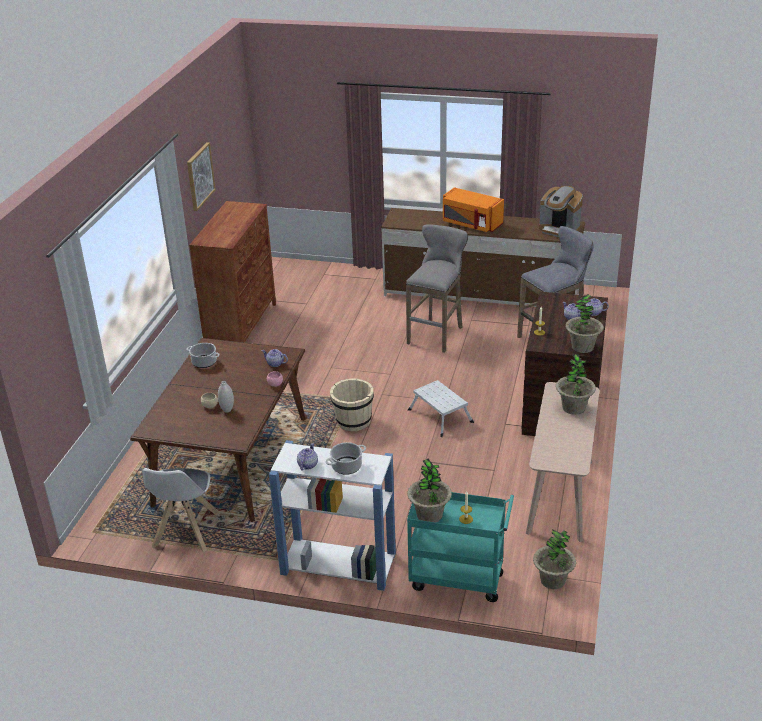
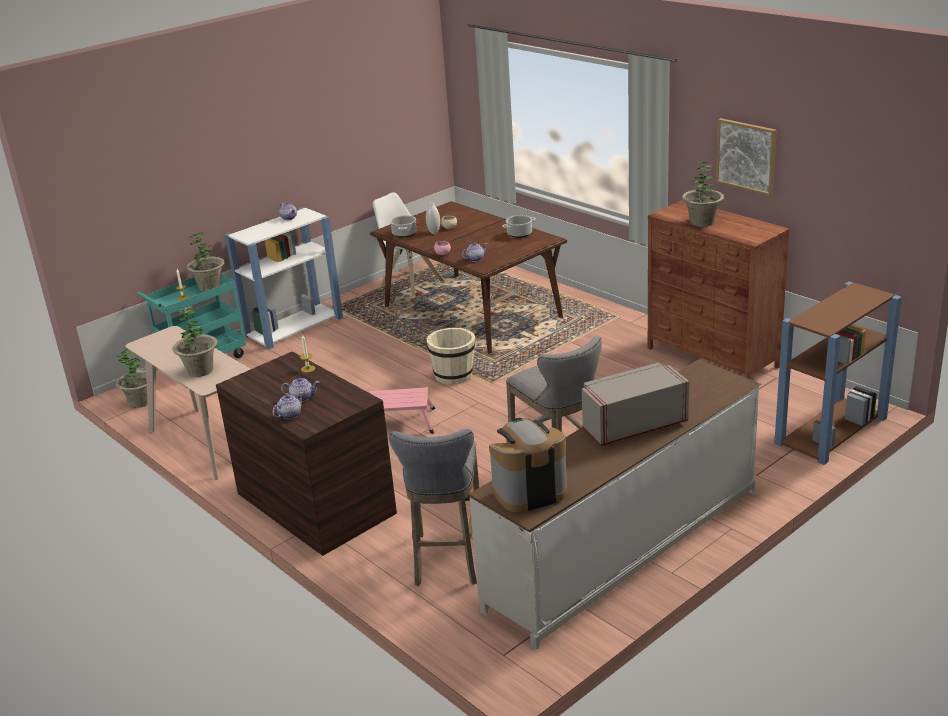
camera: 125 degrees right, 5 degrees down
cooking pot [326,442,366,475] -> cooking pot moved to [390,215,416,238]
white step ladder [408,380,474,437] -> pink step ladder [369,387,436,434]
orange microwave [443,187,504,232] -> grey microwave [582,362,689,446]
potted plant [565,294,604,353] -> potted plant moved to [682,160,724,227]
none -> brown bookcase [774,282,902,465]

